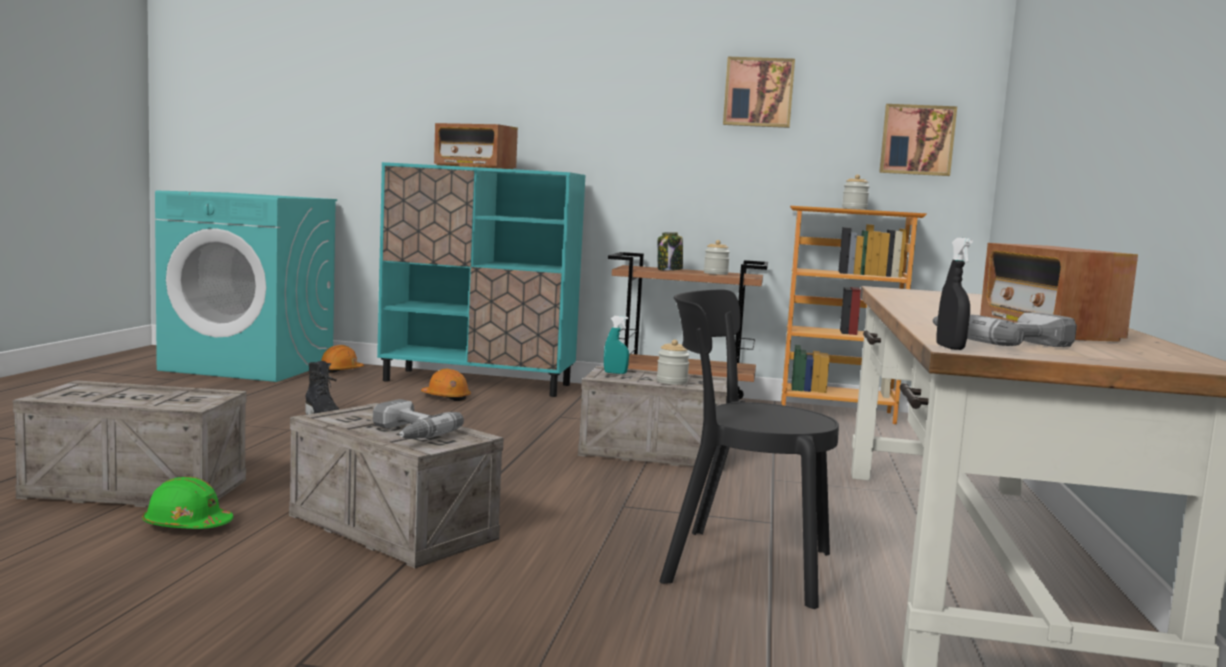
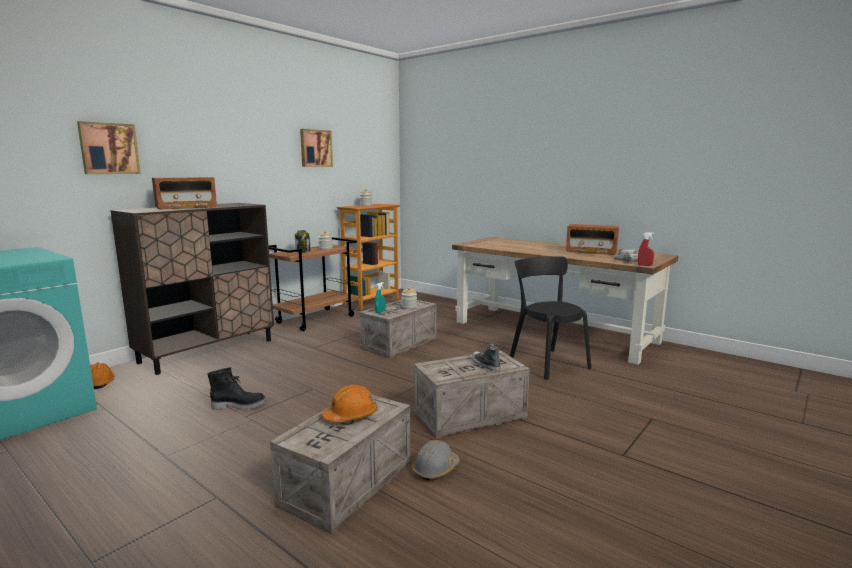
camera: 60 degrees left, 5 degrees up
green hard hat [142,477,233,529] -> grey hard hat [412,440,460,480]
power drill [373,399,464,439] -> shoe [472,343,501,371]
turquoise cabinet [377,162,586,397] -> brown cabinet [110,203,274,375]
orange hard hat [421,369,471,401] -> orange hard hat moved to [322,384,377,422]
black chair [659,290,839,609] -> black chair turned 105 degrees clockwise [510,256,591,380]
picture [879,104,957,176] -> picture moved to [77,121,141,174]
black spray bottle [937,238,973,350] -> red spray bottle [638,232,654,266]

